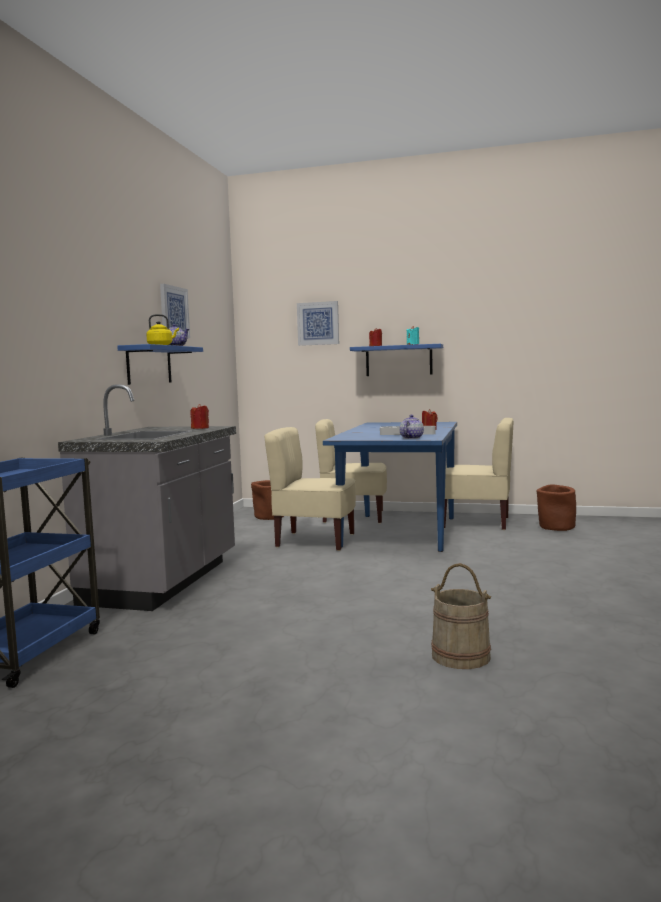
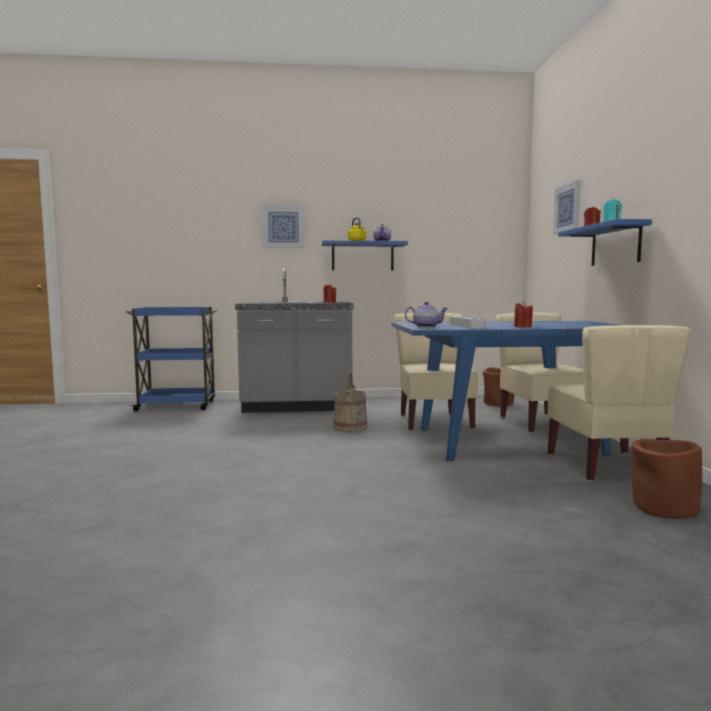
camera: 70 degrees right, 0 degrees up
picture [160,284,190,338] -> picture moved to [262,205,304,248]
beige bucket [431,563,491,669] -> beige bucket moved to [333,373,368,432]

